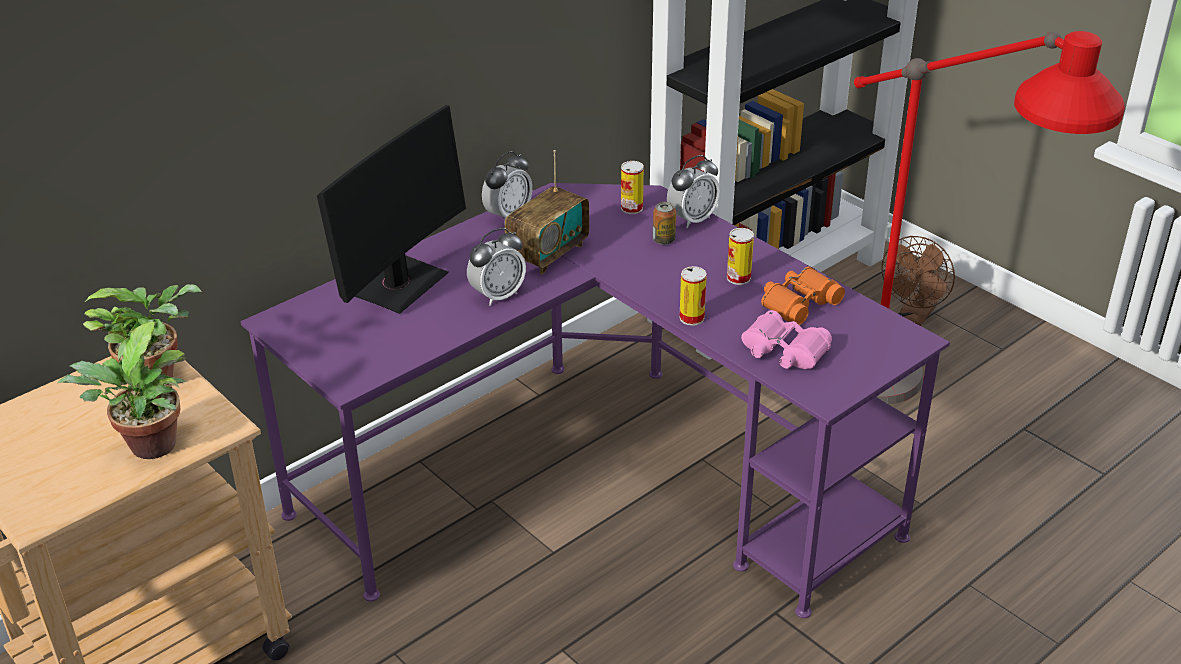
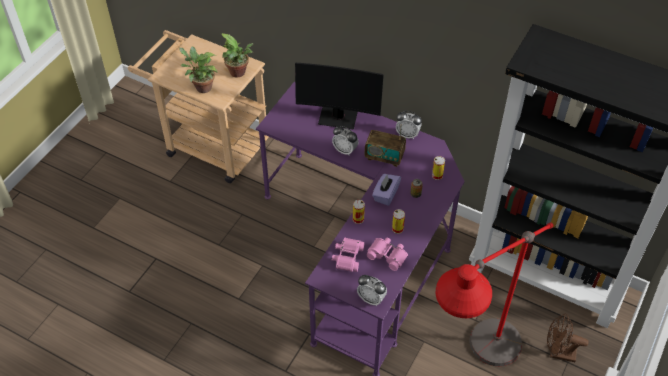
camera: 70 degrees right, 15 degrees up
alarm clock [667,155,720,228] -> alarm clock moved to [357,275,387,306]
orange binoculars [761,267,845,325] -> pink binoculars [367,238,408,271]
none -> purple tissue box [372,174,401,206]

